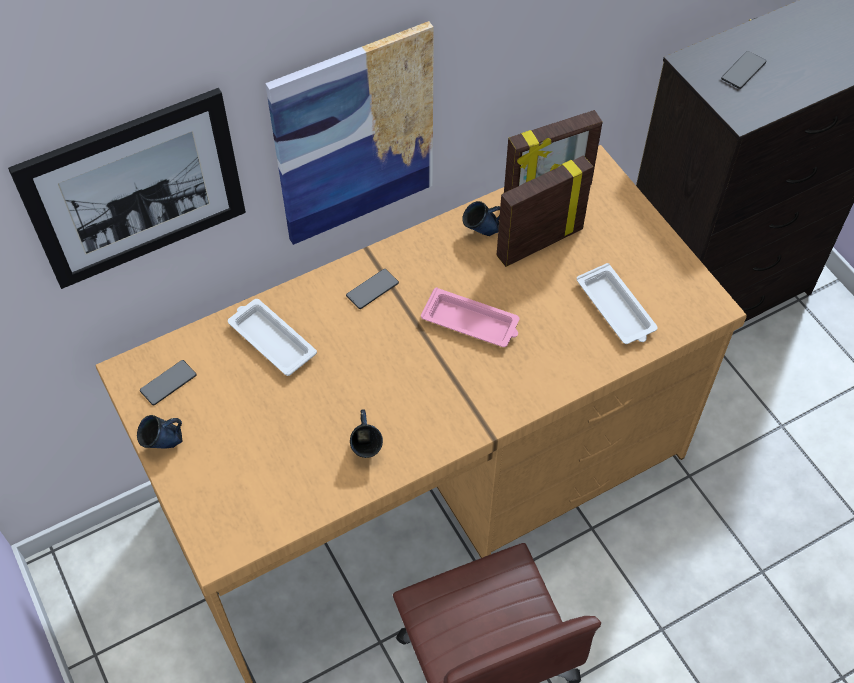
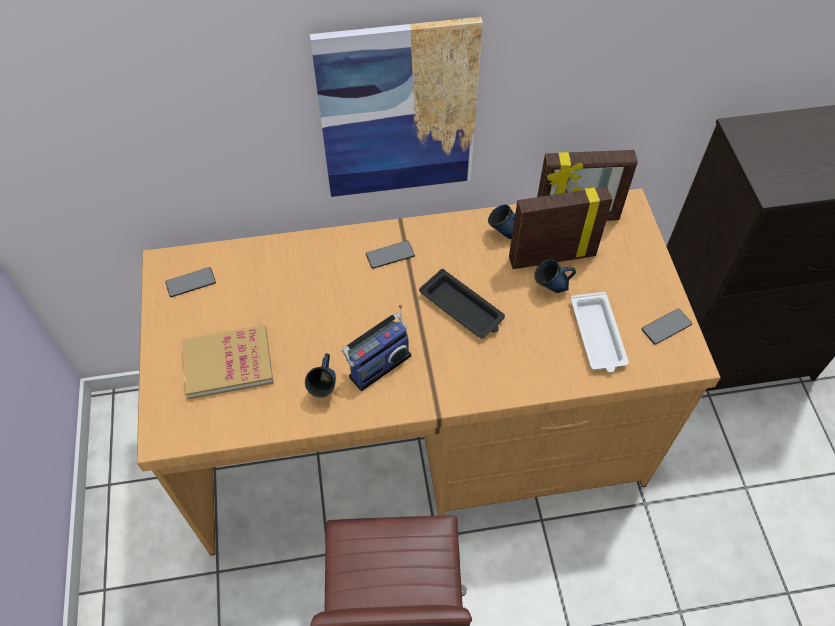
camera: 20 degrees right, 0 degrees up
picture [8,88,246,289] -> none
blue mug [137,415,183,449] -> blue mug moved to [534,259,576,293]
white tray [228,299,317,376] -> none
pink tray [421,287,519,347] -> black tray [419,269,505,338]
phone [721,51,766,89] -> phone moved to [642,308,692,345]
none -> book [182,325,273,399]
none -> radio [342,305,411,391]

